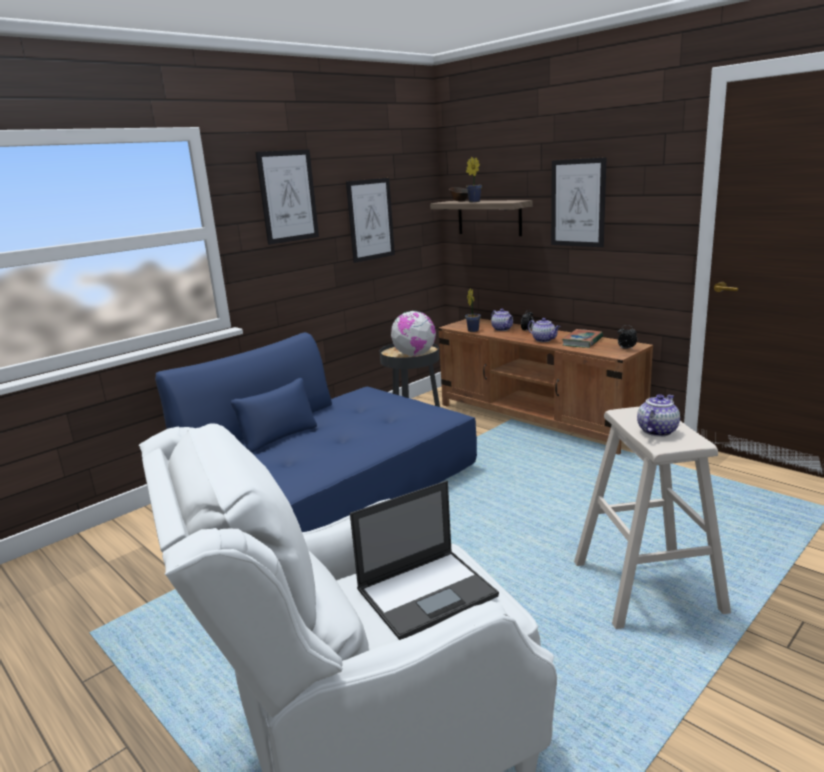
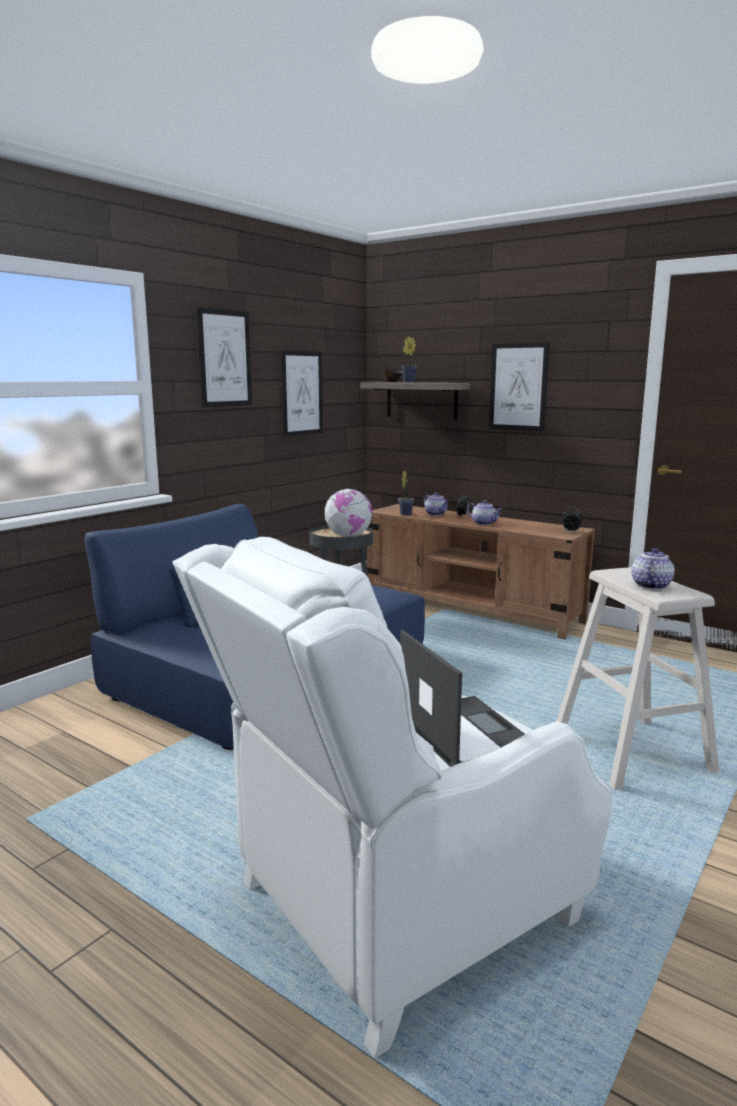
camera: 10 degrees left, 5 degrees down
laptop [350,481,499,640] -> laptop turned 75 degrees counterclockwise [400,629,525,767]
book [562,329,603,348] -> none

